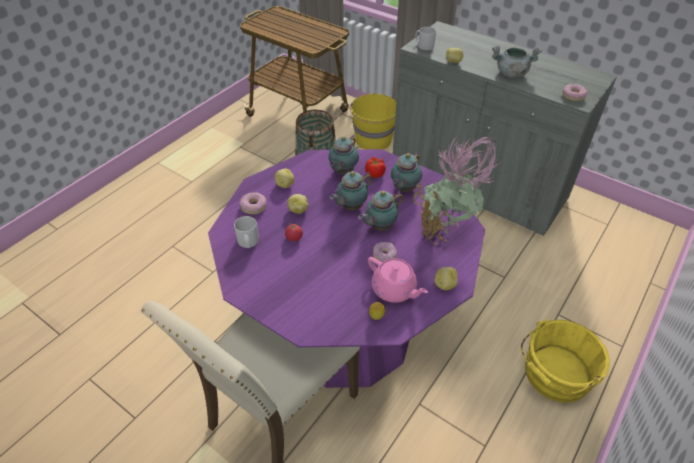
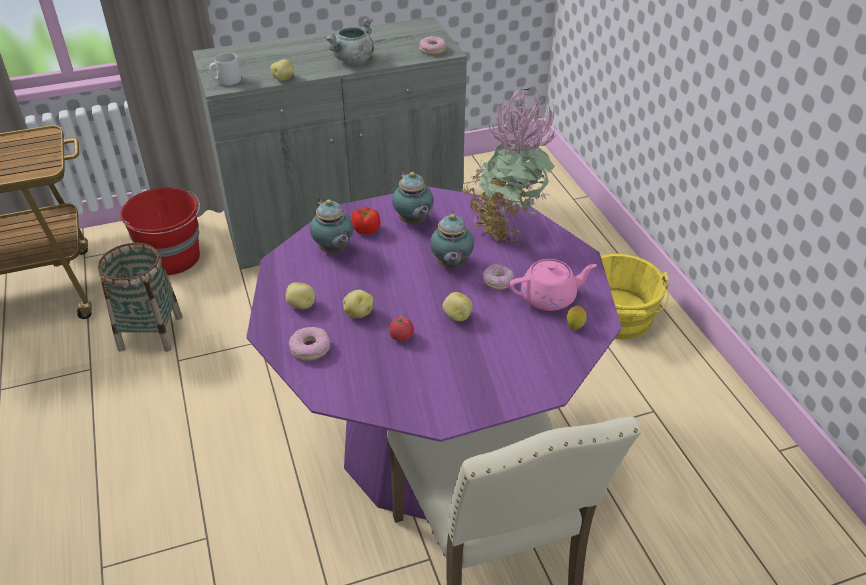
camera: 55 degrees left, 5 degrees down
grey mug [234,216,259,248] -> none
teapot [330,171,372,210] -> none
yellow bucket [350,94,396,150] -> red bucket [120,187,200,275]
potato [434,267,458,290] -> potato moved to [443,292,473,321]

